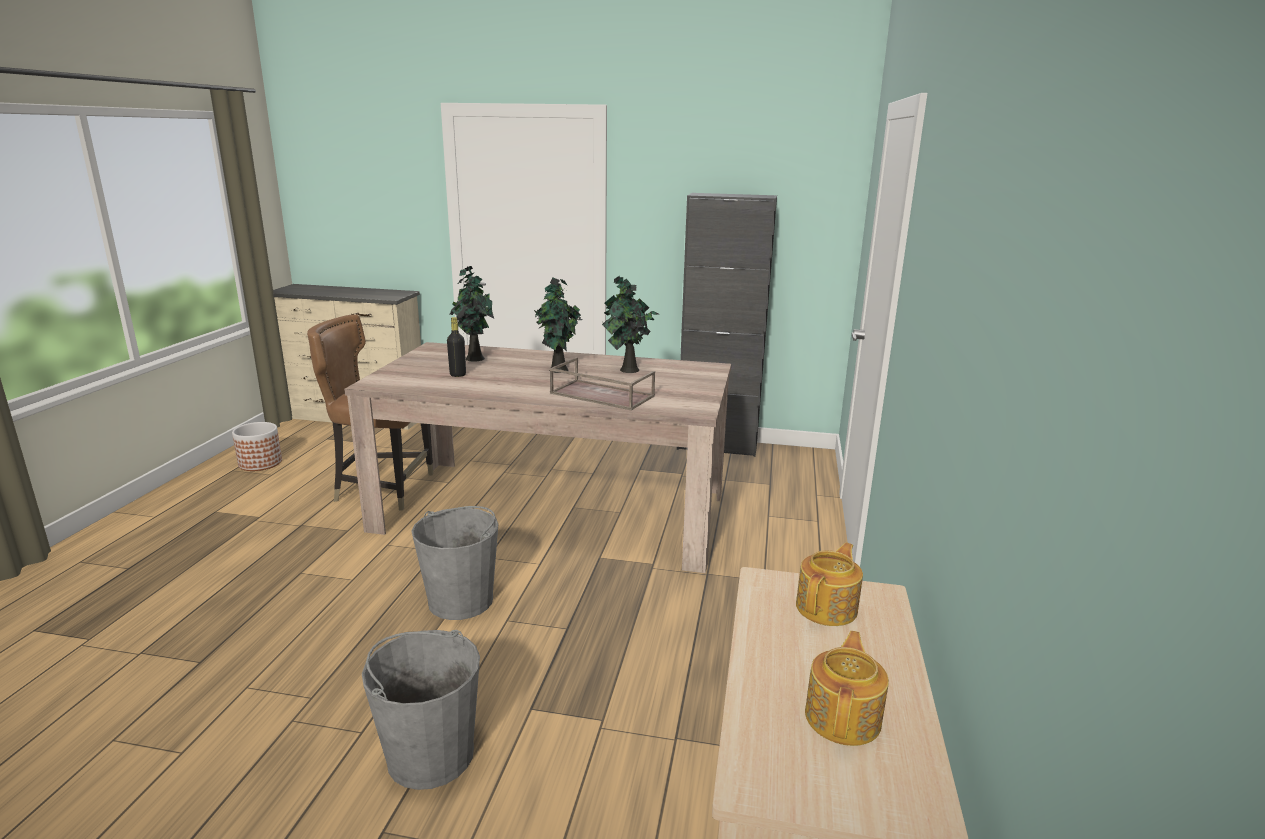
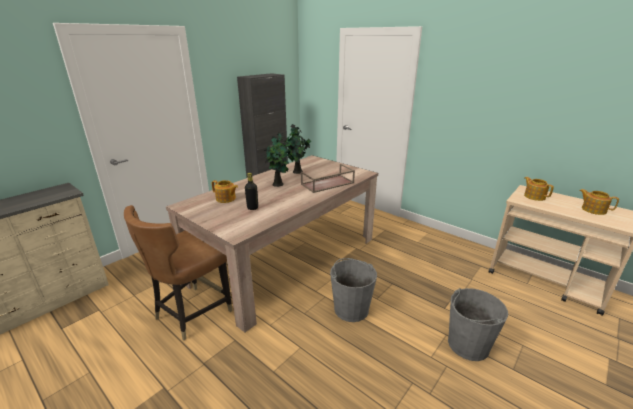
camera: 60 degrees left, 5 degrees up
planter [232,422,282,471] -> none
potted plant [450,266,494,362] -> teapot [212,180,238,203]

